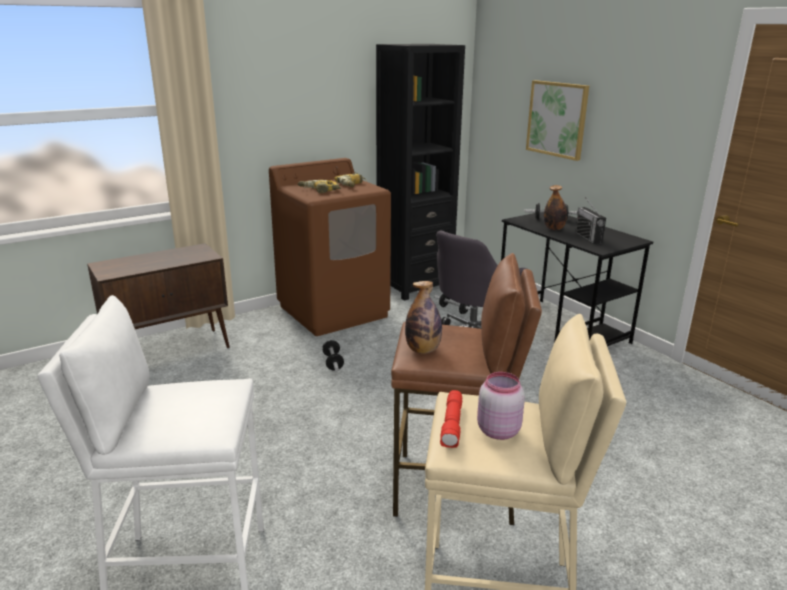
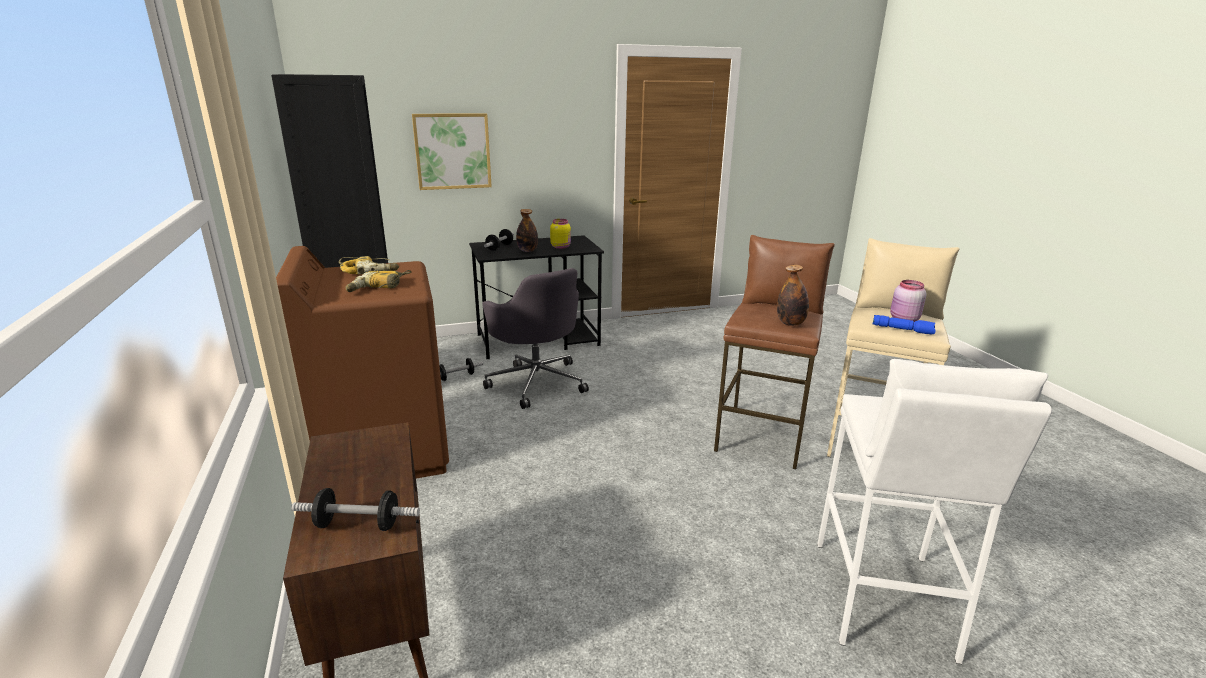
camera: 75 degrees left, 0 degrees up
dumbbell [322,340,344,371] -> dumbbell moved to [291,488,420,531]
red flashlight [440,390,462,448] -> blue flashlight [873,315,936,335]
radio [575,197,606,244] -> yellow jar [550,219,571,249]

